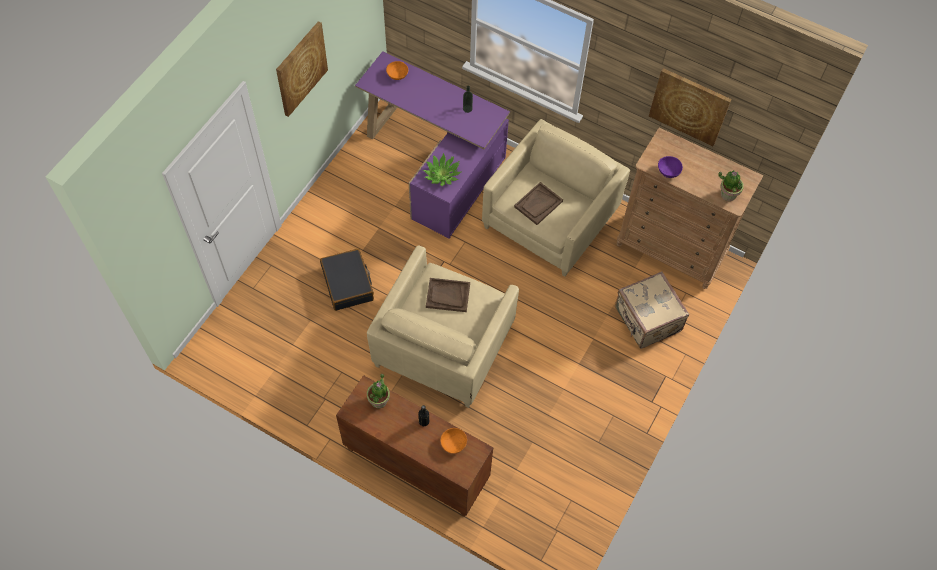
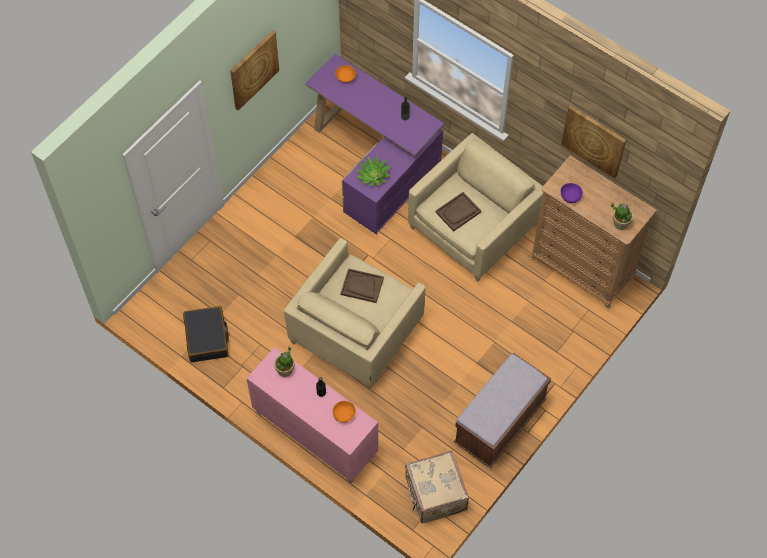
camera: 10 degrees right, 0 degrees up
black suitcase [320,249,374,311] -> black suitcase moved to [183,306,229,363]
brown cabinet [336,375,493,516] -> pink cabinet [246,347,378,484]
beige suitcase [615,272,689,349] -> beige suitcase moved to [405,450,469,523]
none -> brown bench [454,353,551,469]

